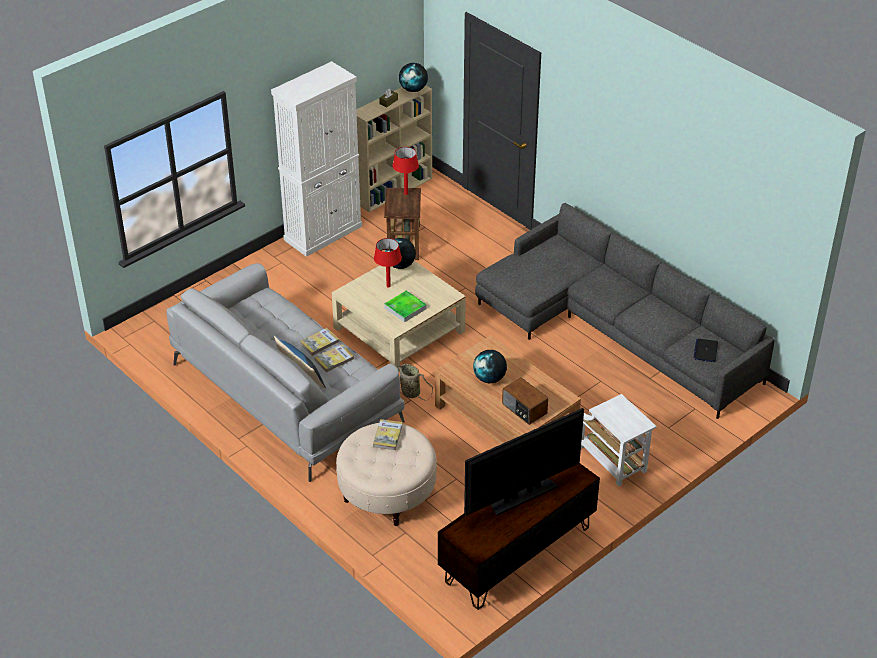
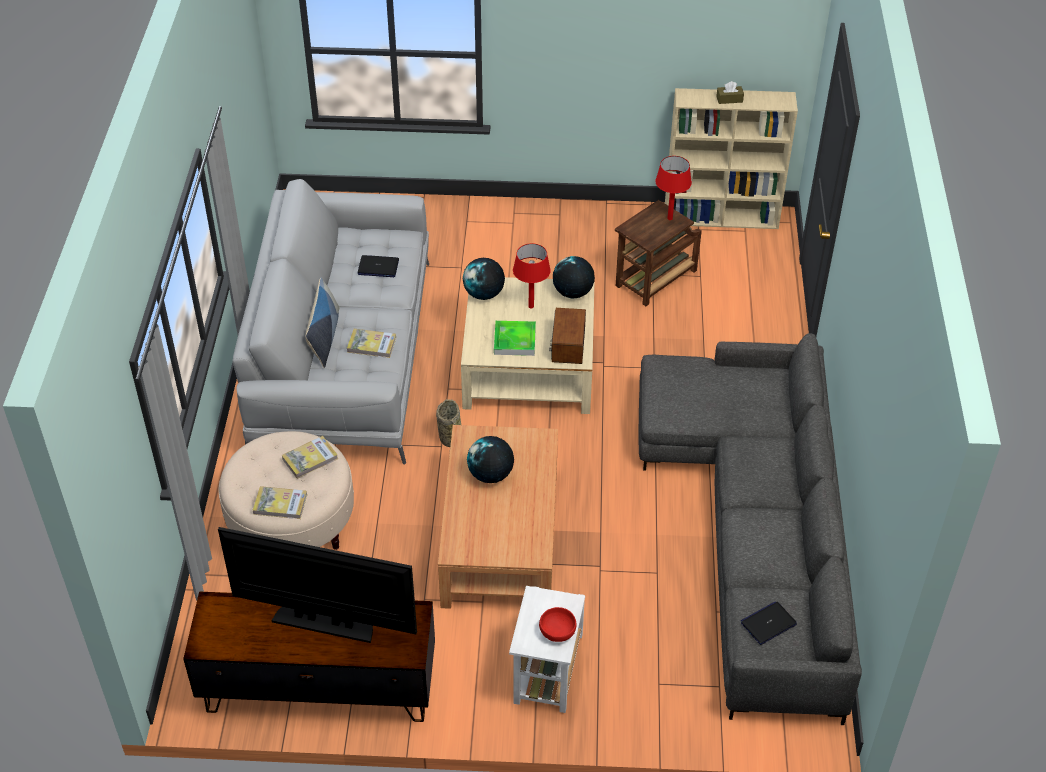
camera: 45 degrees right, 5 degrees up
white cabinet [271,61,362,257] -> none
book [300,328,339,356] -> book moved to [252,486,307,519]
globe [399,63,428,92] -> globe moved to [463,258,505,300]
radio [502,377,548,425] -> radio moved to [549,308,586,364]
none -> laptop [357,255,399,277]
none -> red bowl [539,607,577,642]

